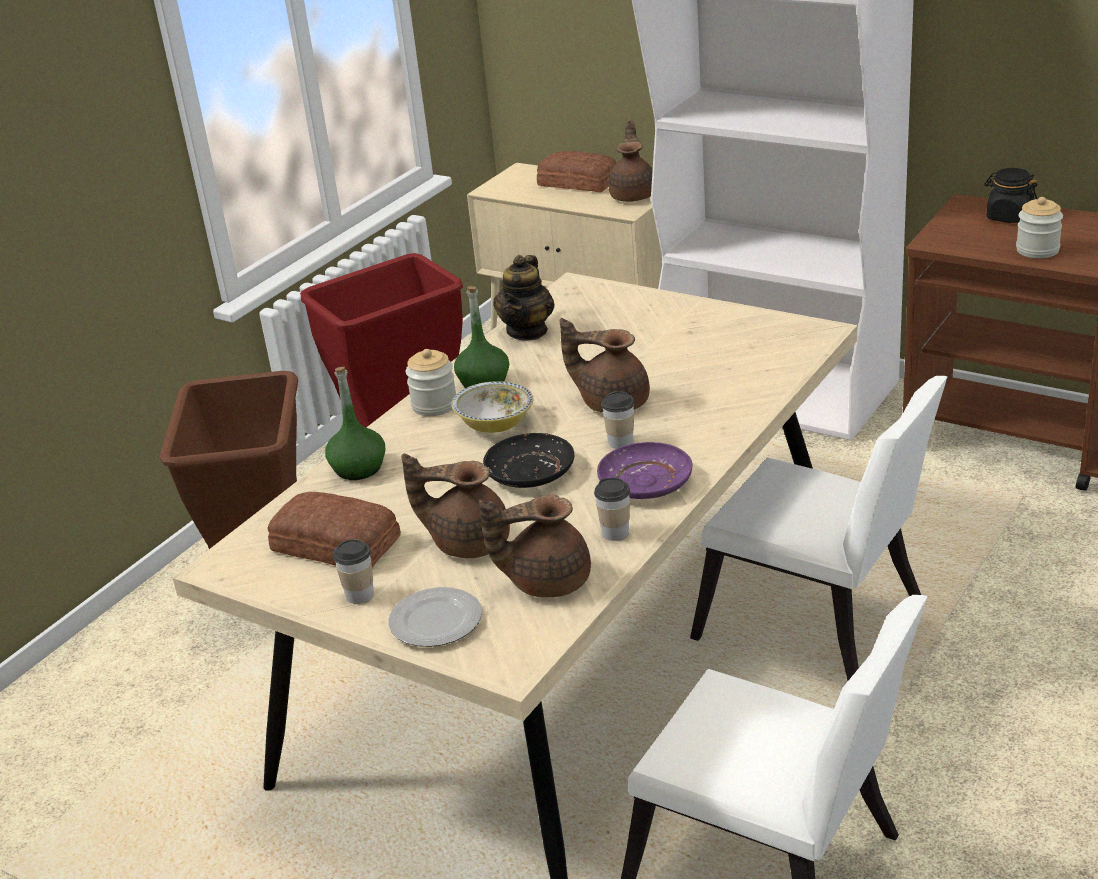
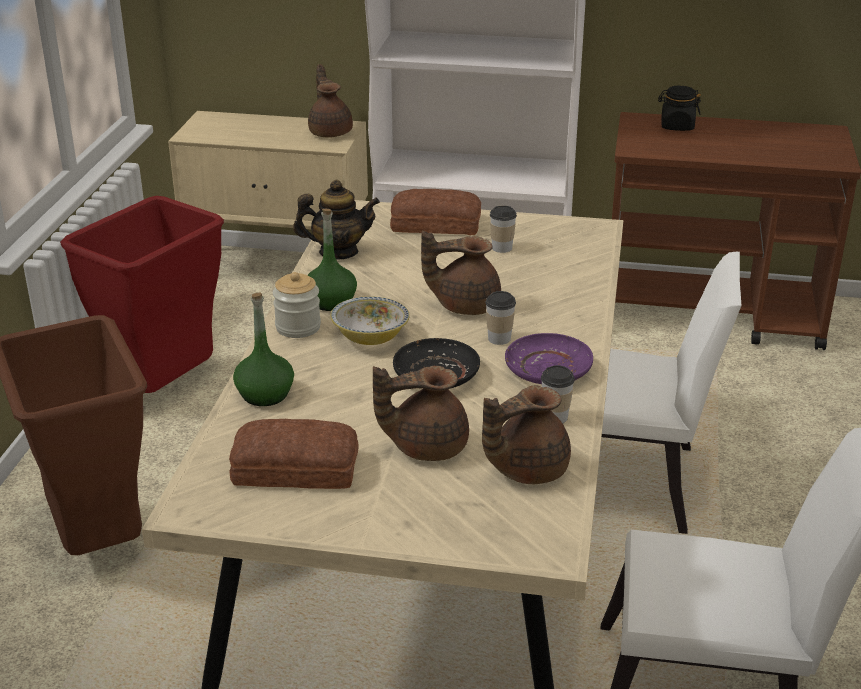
camera: 25 degrees left, 0 degrees up
cup [333,539,374,604] -> cup moved to [490,205,517,253]
plate [388,587,482,647] -> none
teapot [493,255,555,341] -> teapot turned 90 degrees counterclockwise [293,180,380,260]
bread [537,151,617,192] -> bread moved to [390,189,481,235]
jar [1016,197,1063,258] -> none

